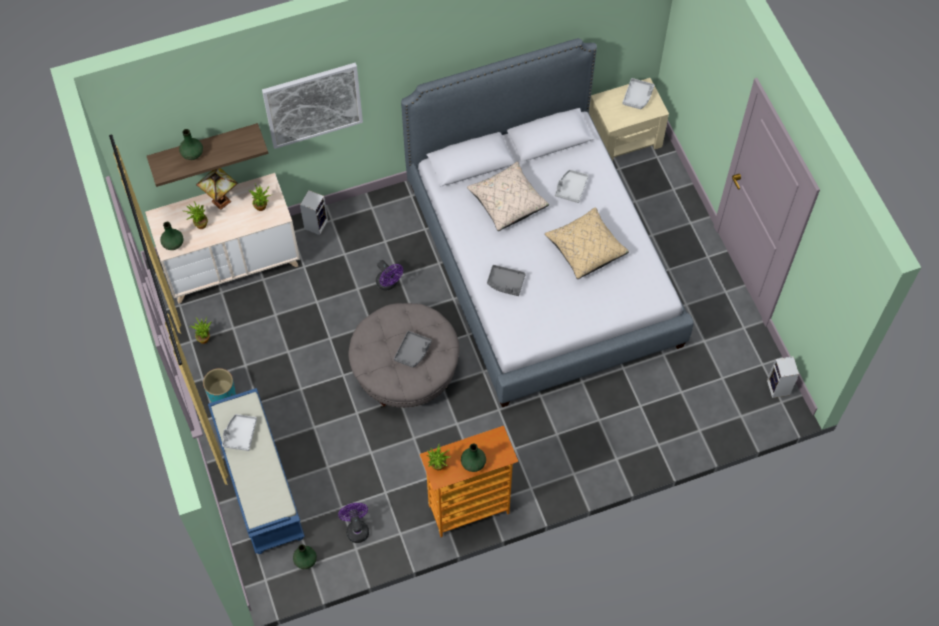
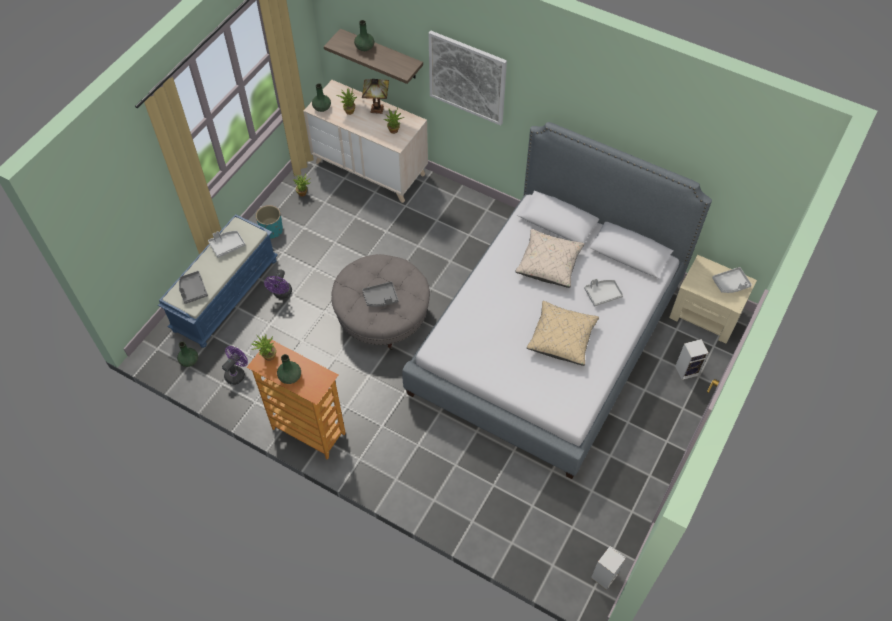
camera: 50 degrees right, 5 degrees down
speaker [300,190,328,235] -> speaker moved to [675,339,709,380]
purple fan [376,260,403,291] -> purple fan moved to [264,270,292,299]
grey tray [487,265,526,296] -> grey tray moved to [179,271,208,304]

